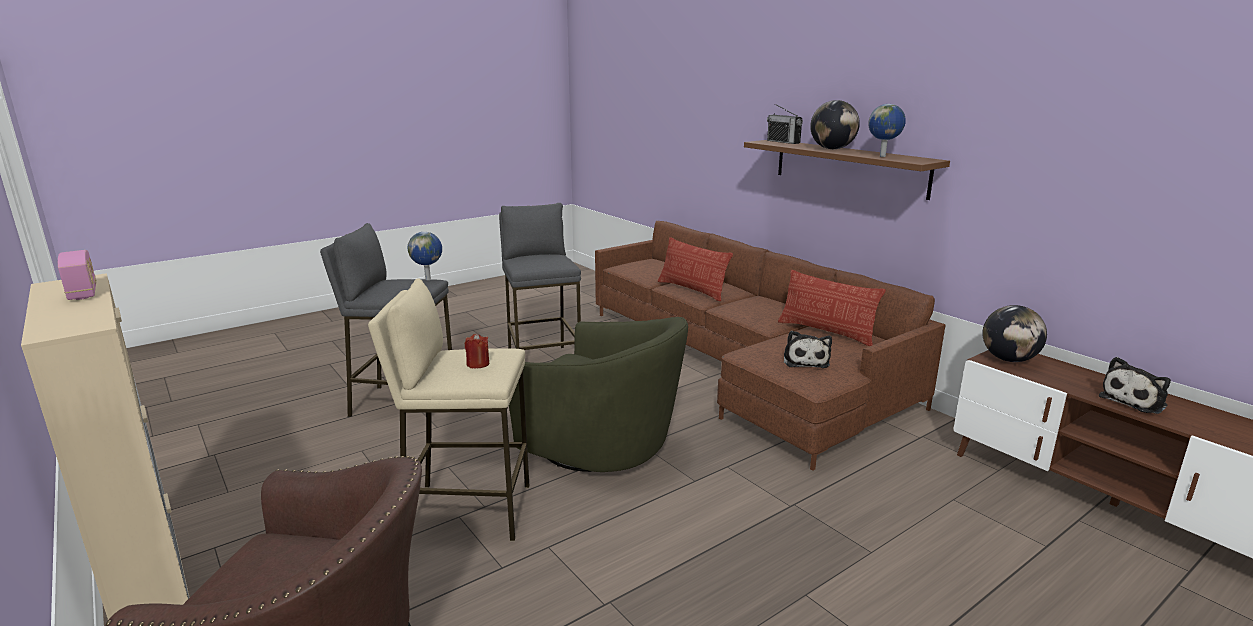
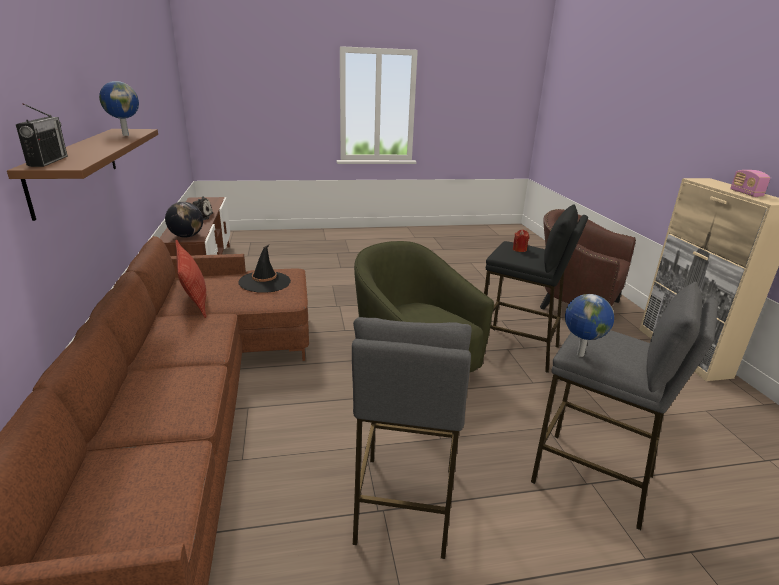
camera: 155 degrees left, 5 degrees up
beige stool [368,278,529,541] -> black stool [484,204,588,373]
pillow [658,237,733,301] -> none
plush toy [784,331,832,368] -> black hat [238,245,291,293]
globe [810,100,860,149] -> none

